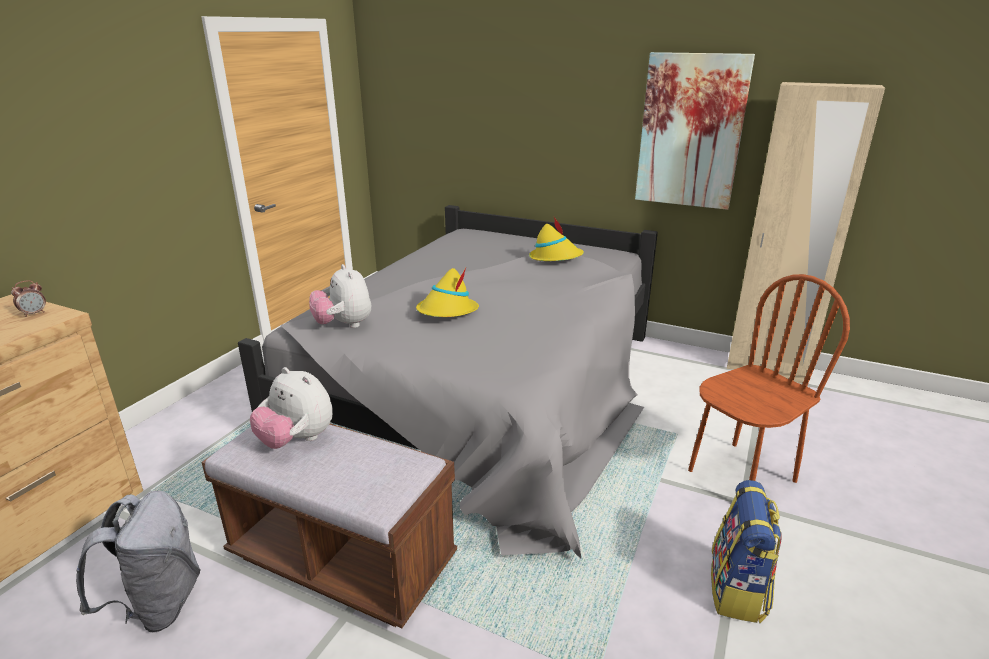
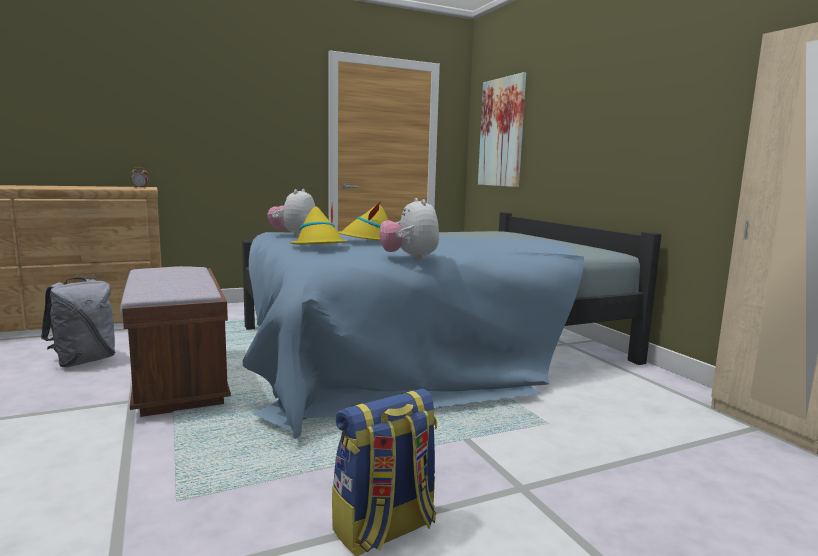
camera: 40 degrees right, 15 degrees down
grey bed [238,205,658,558] -> blue bed [242,212,661,439]
plush toy [250,367,333,449] -> plush toy moved to [379,198,439,260]
yellow hat [529,217,584,261] -> yellow hat moved to [290,204,347,245]
picture [635,52,755,210] -> picture moved to [478,72,526,187]
brown chair [688,274,850,483] -> none

